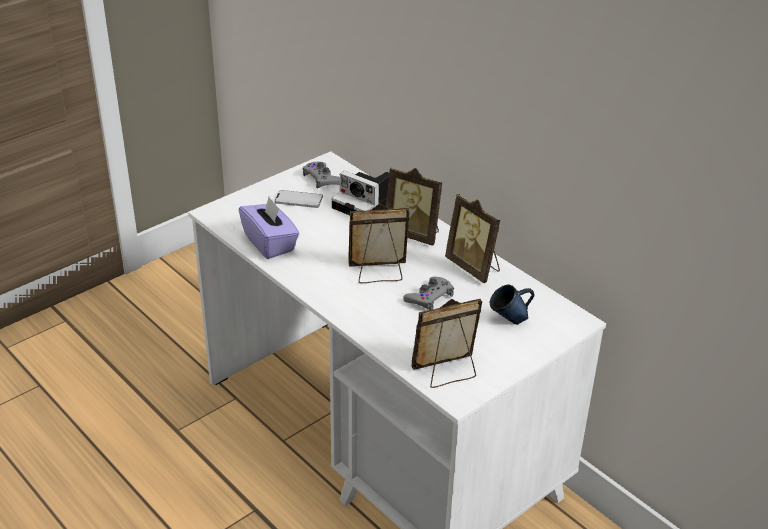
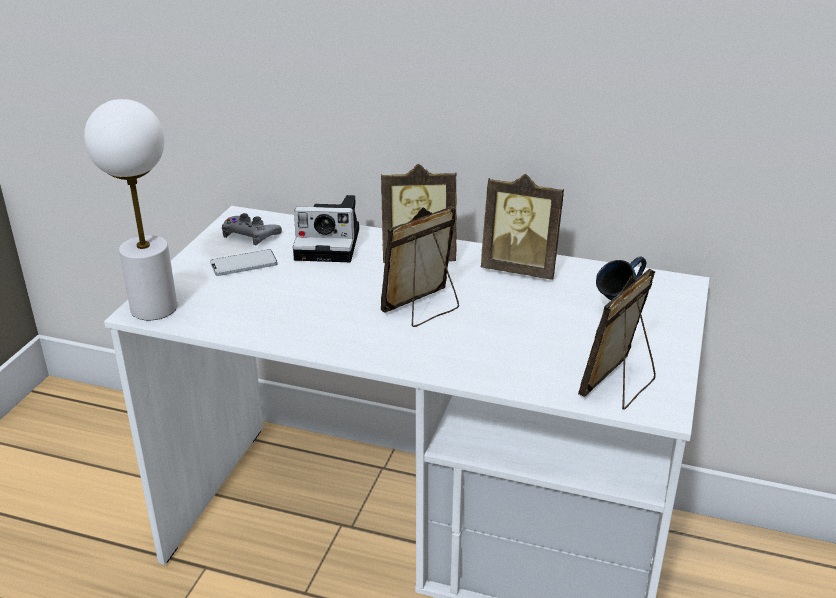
camera: 30 degrees left, 5 degrees down
purple tissue box [239,197,299,259] -> none
grey game controller [403,277,454,310] -> none
none -> white table lamp [84,99,177,320]

